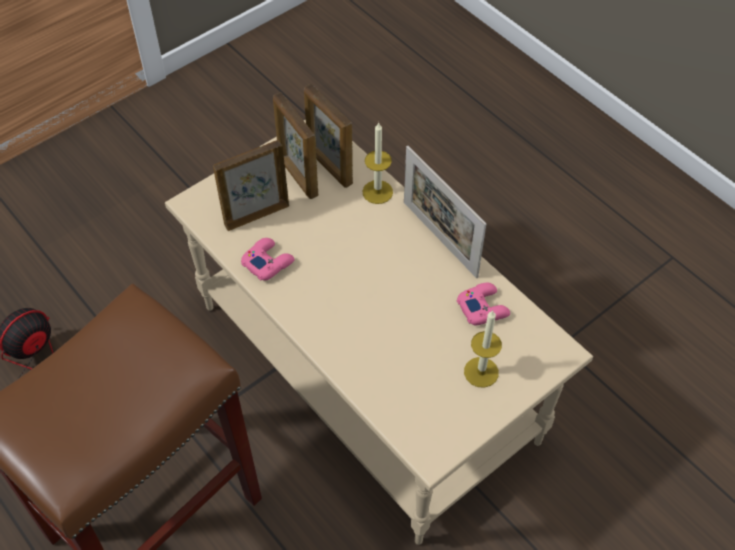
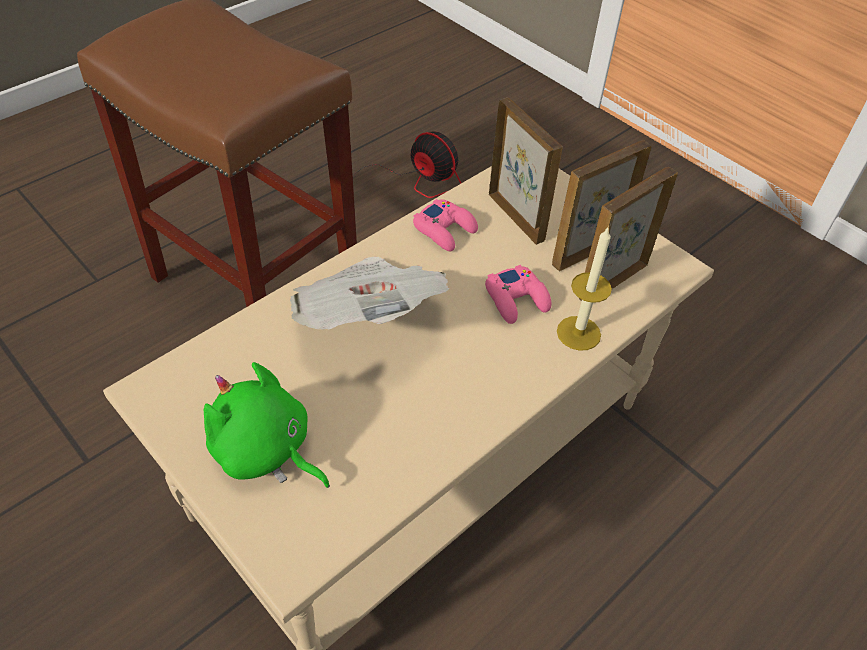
camera: 85 degrees right, 5 degrees down
picture frame [404,146,487,278] -> none
pink game controller [457,283,510,326] -> pink game controller moved to [485,265,551,324]
candle [464,310,502,388] -> green plush toy [204,362,330,488]
none -> newspaper [290,256,449,330]

